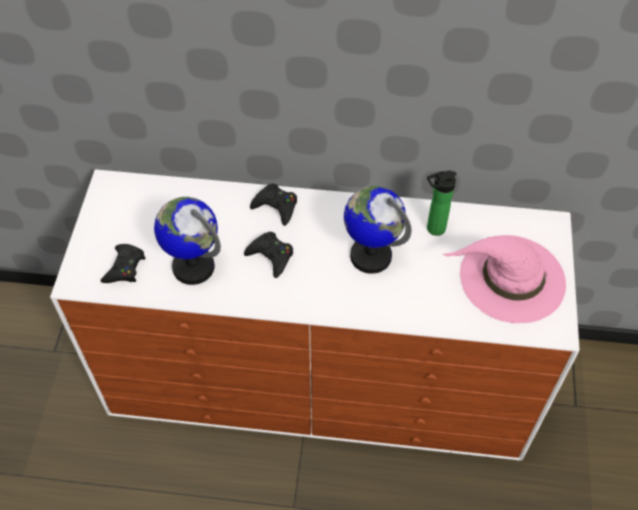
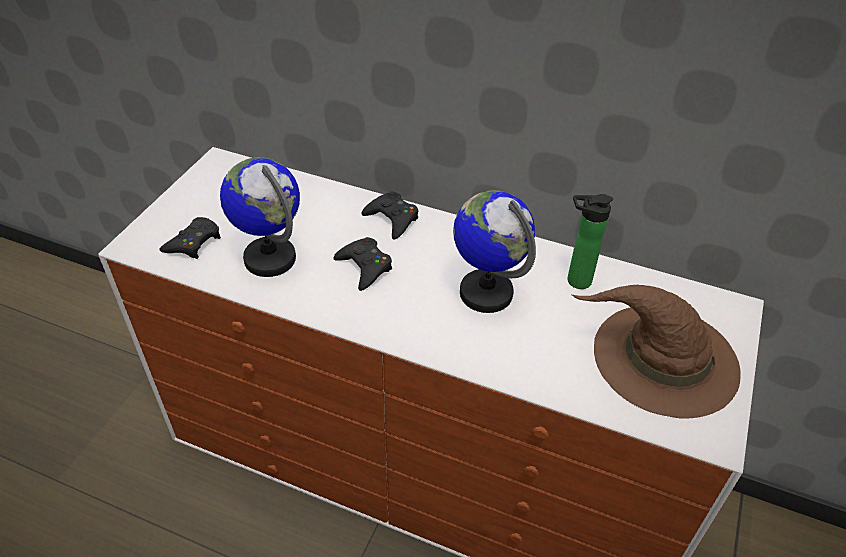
camera: 15 degrees right, 10 degrees down
pink hat [443,235,566,323] -> brown hat [572,285,741,419]

